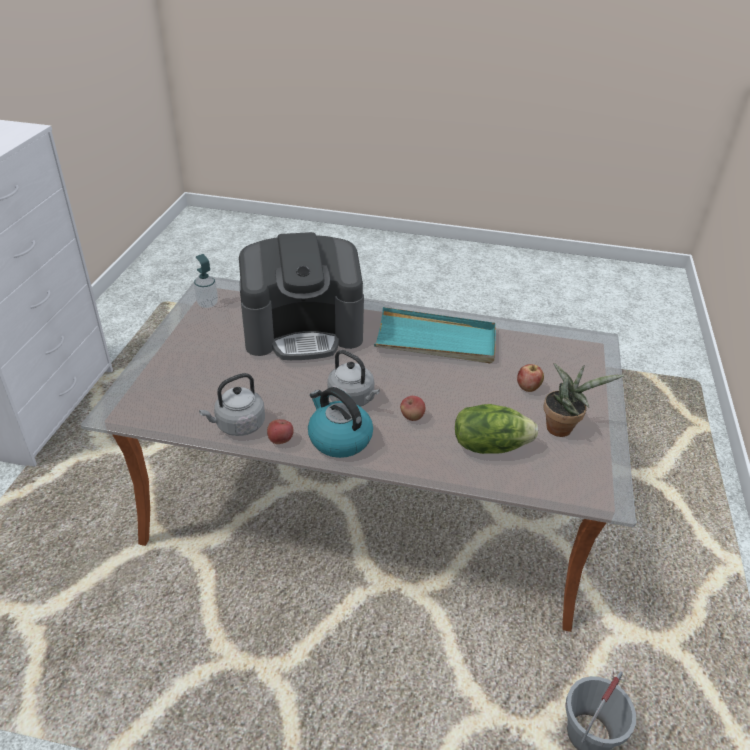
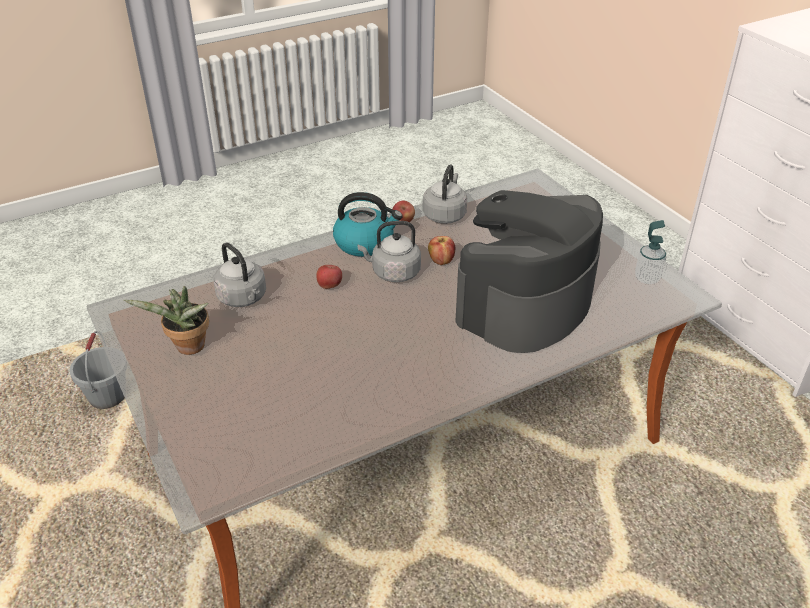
camera: 140 degrees right, 0 degrees up
turquoise tray [374,307,496,363] -> none
lettuce [455,404,538,454] -> grey kettle [213,242,266,307]
apple [517,364,544,392] -> apple moved to [428,236,455,265]

